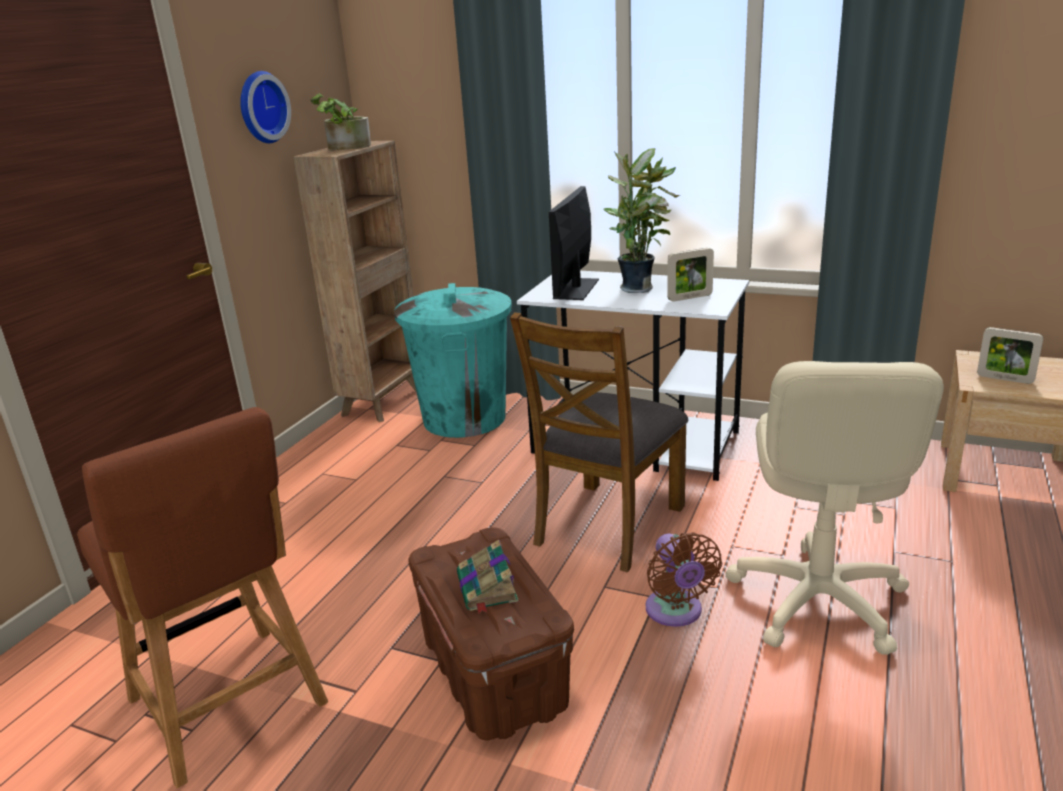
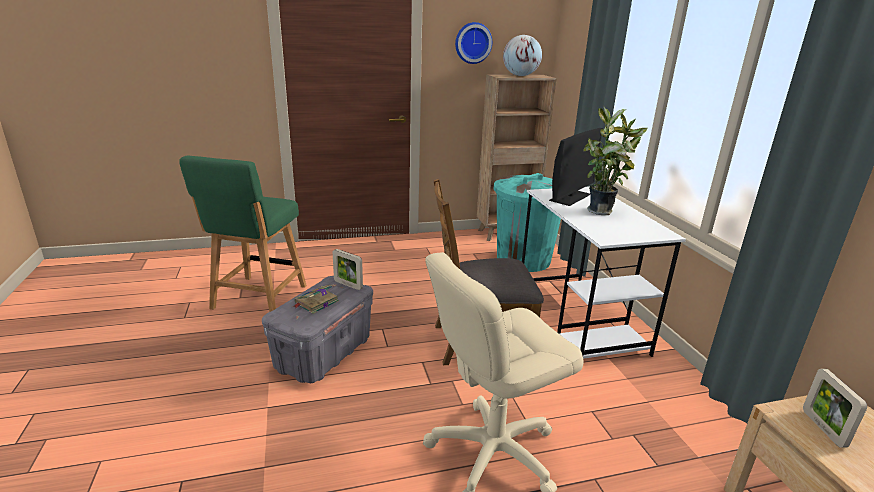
camera: 50 degrees right, 0 degrees up
brown chair [77,407,328,788] -> green chair [179,156,307,312]
potted plant [310,93,371,150] -> globe [503,35,542,76]
brown storage box [408,527,574,740] -> grey storage box [262,276,373,383]
monitor [549,186,599,300] -> monitor turned 150 degrees clockwise [549,128,603,206]
brown fan [646,532,722,627] -> none
picture frame [667,248,714,302] -> picture frame moved to [333,249,363,290]

